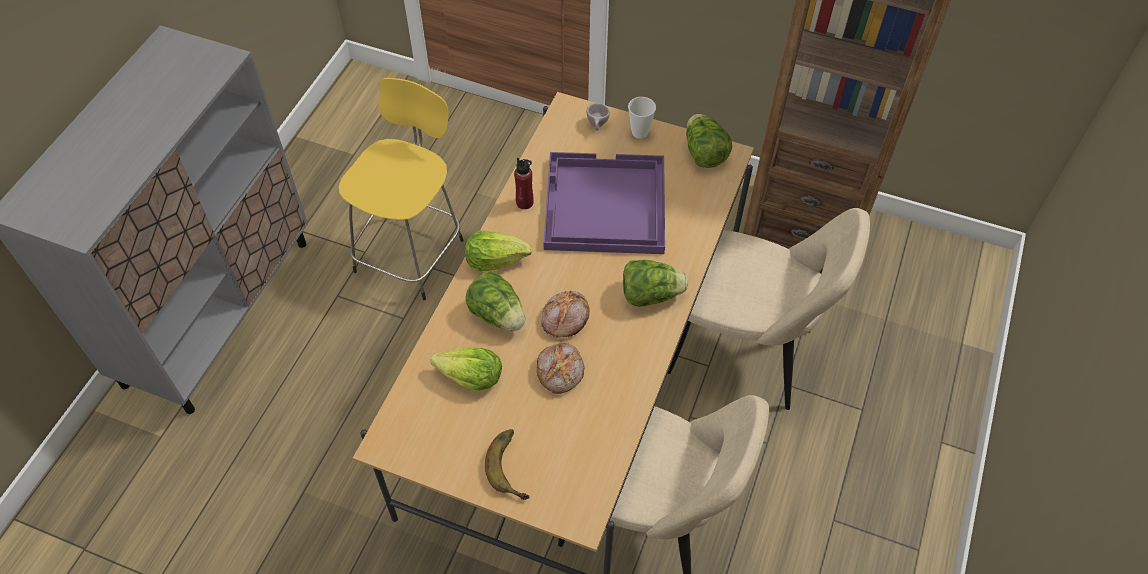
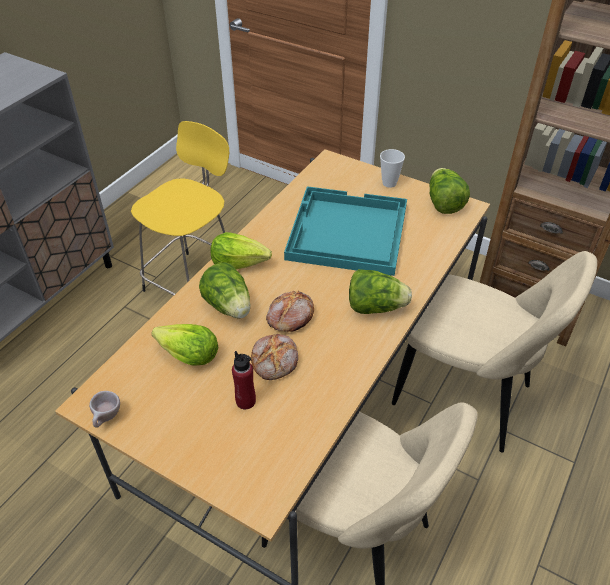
camera: 10 degrees right, 10 degrees down
banana [485,429,529,500] -> none
red bottle [514,158,534,209] -> red bottle moved to [232,351,256,409]
purple tray [543,152,665,254] -> turquoise tray [284,186,407,276]
beige cup [587,103,610,131] -> beige cup moved to [89,391,120,428]

